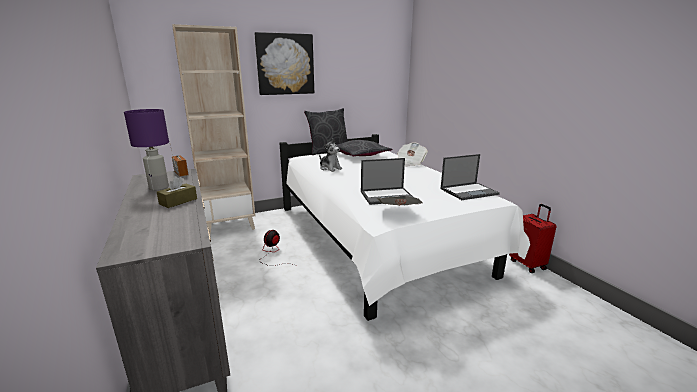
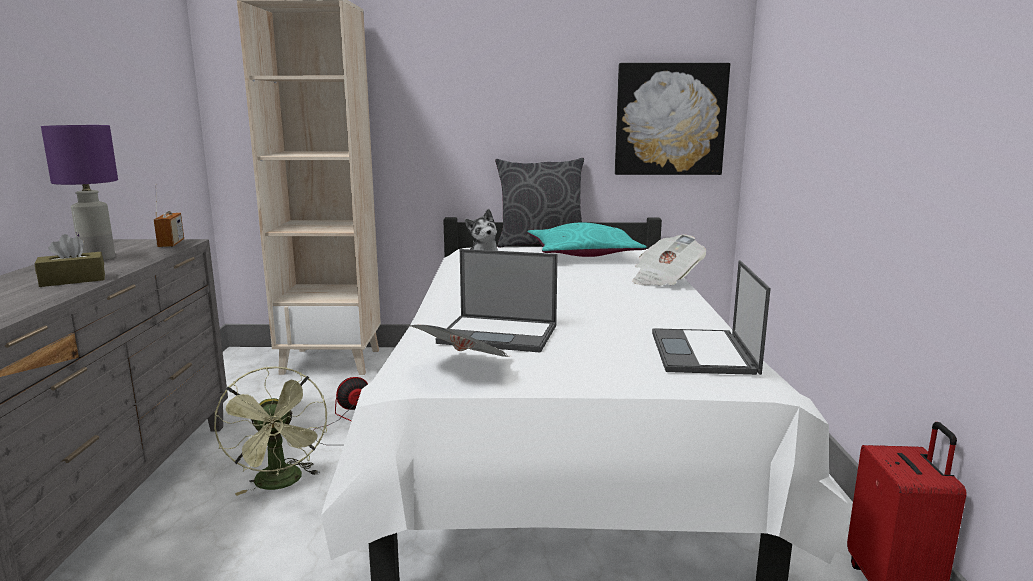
camera: 25 degrees right, 5 degrees down
picture [254,32,314,95] -> picture moved to [615,63,730,175]
grey pillow [337,140,392,156] -> turquoise pillow [527,222,647,257]
laptop [441,154,500,200] -> laptop turned 90 degrees clockwise [652,260,771,375]
none -> green fan [214,367,327,496]

